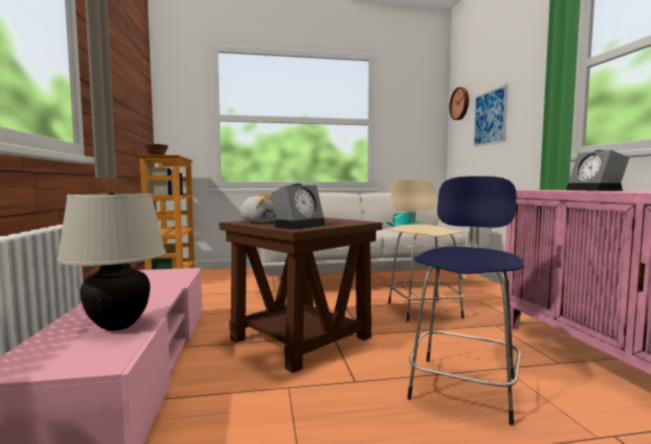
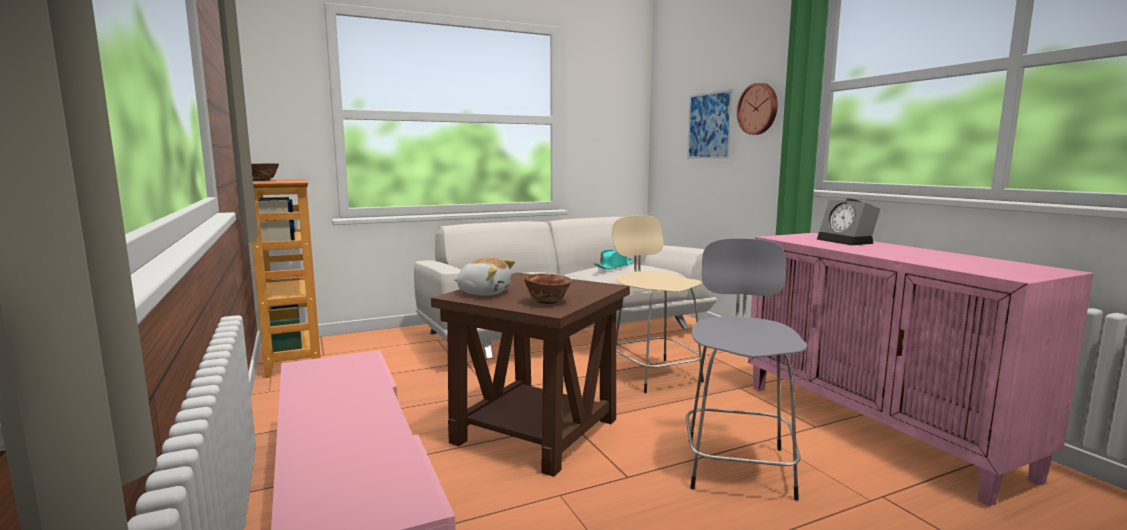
camera: 15 degrees left, 5 degrees up
beige table lamp [57,192,166,331] -> none
alarm clock [271,183,326,229] -> bowl [524,273,572,304]
blue stool [407,176,524,425] -> grey stool [686,238,808,501]
wall clock [449,87,469,120] -> wall clock moved to [737,83,778,135]

